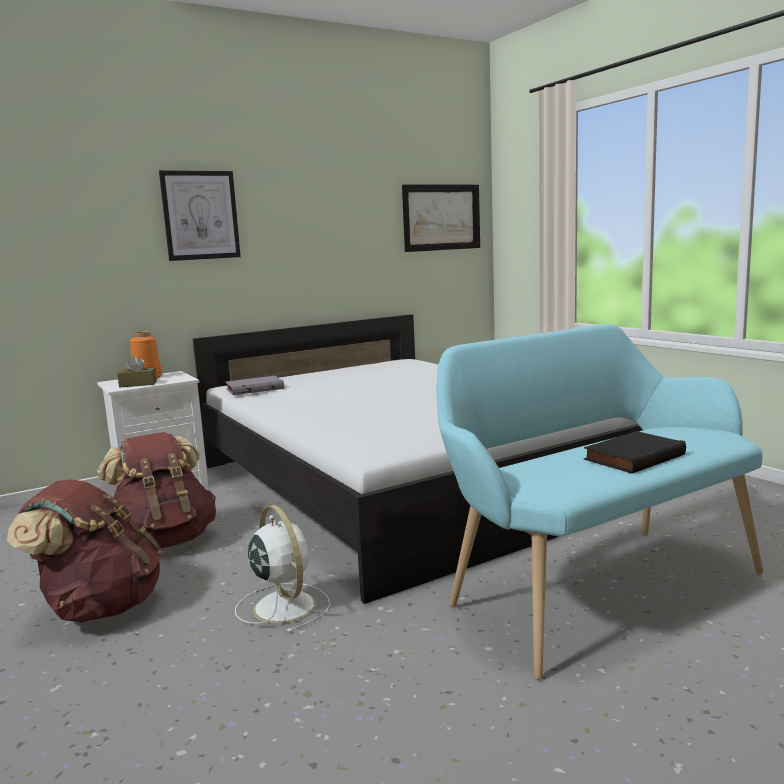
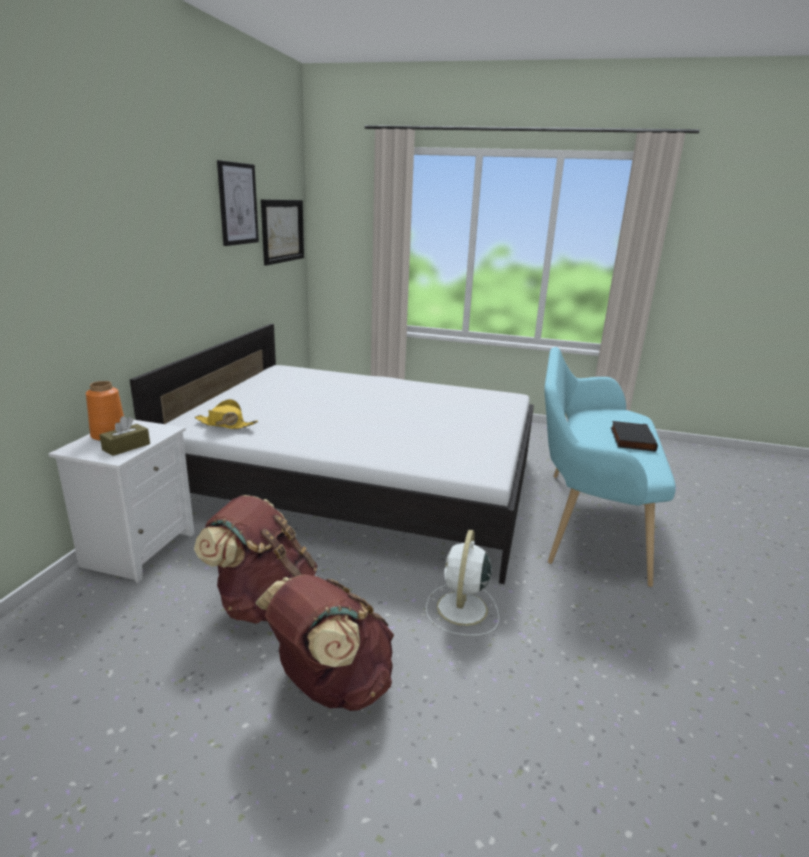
camera: 45 degrees left, 10 degrees up
picture [159,170,241,261] -> picture moved to [217,160,259,246]
grey book [226,376,284,395] -> yellow hat [195,399,258,429]
white fan [235,505,330,633] -> white fan turned 90 degrees counterclockwise [426,530,499,636]

